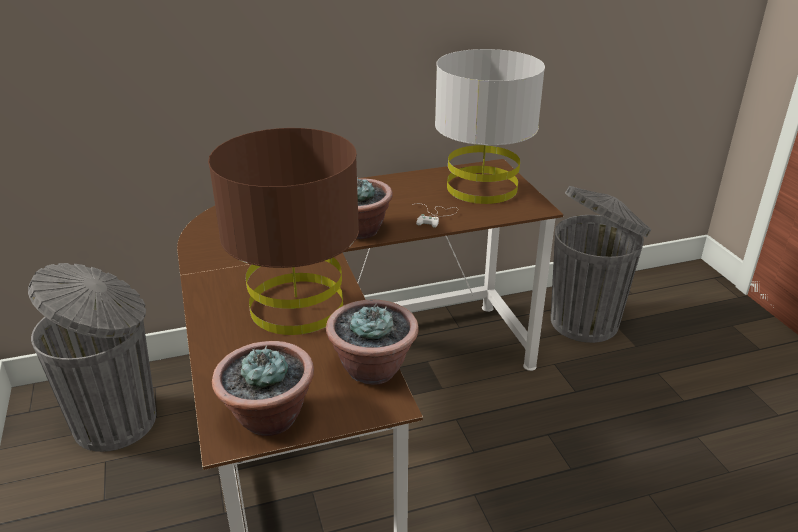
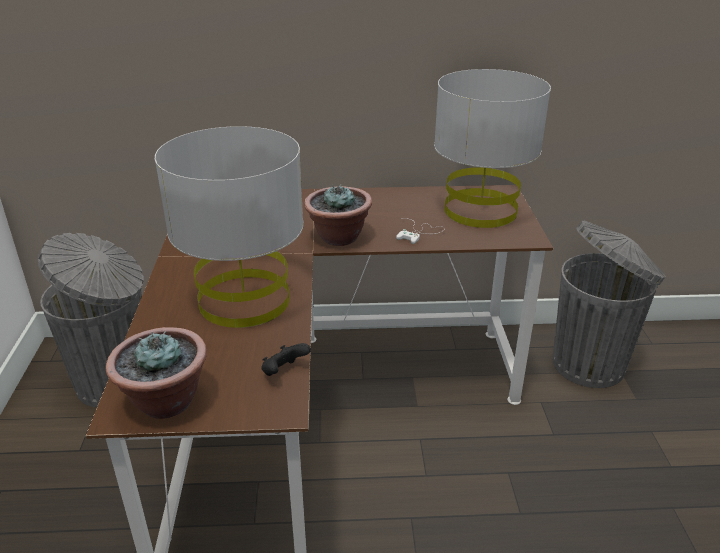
camera: 15 degrees right, 0 degrees up
brown table lamp [208,128,359,335] -> grey table lamp [155,126,304,328]
potted plant [326,299,418,385] -> black game controller [261,343,311,376]

